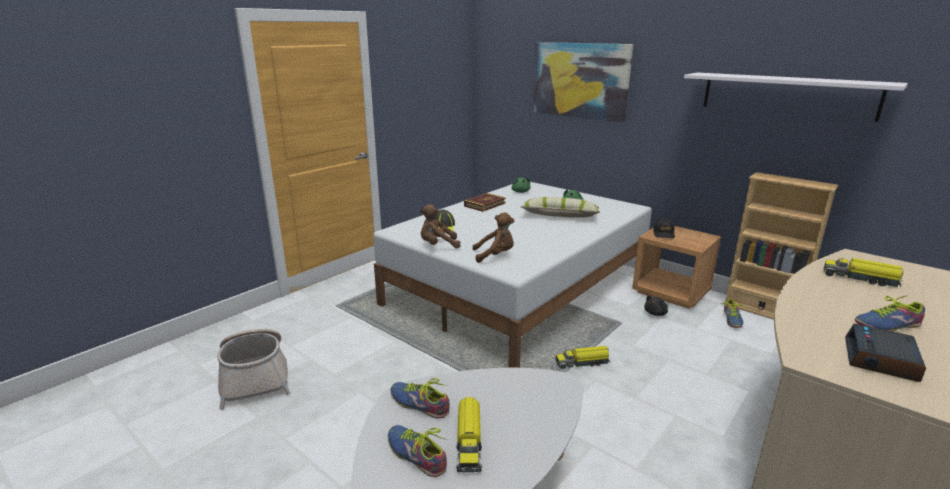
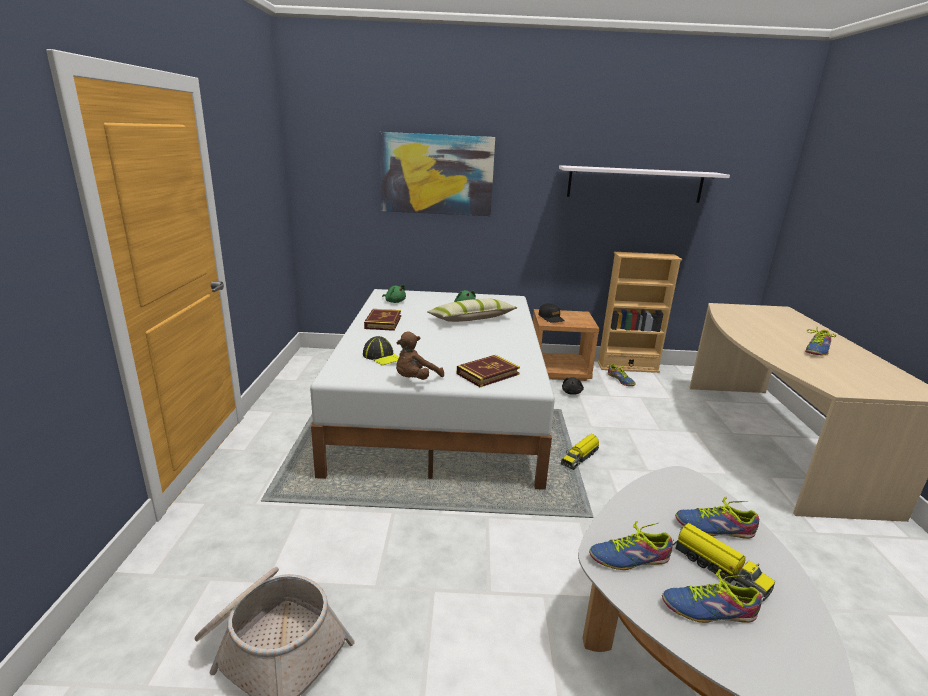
camera: 40 degrees left, 0 degrees up
brown plush toy [473,212,514,263] -> book [457,355,520,387]
toy truck [824,258,904,287] -> none
alarm clock [845,324,926,382] -> none
none -> shoe [675,497,759,539]

